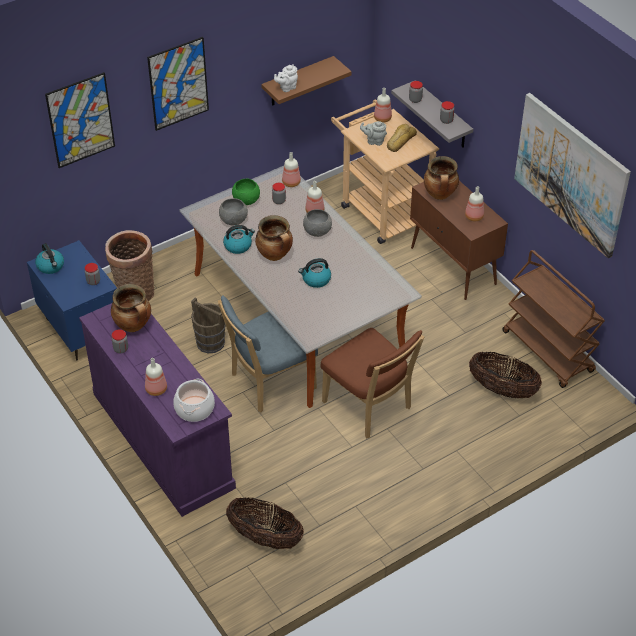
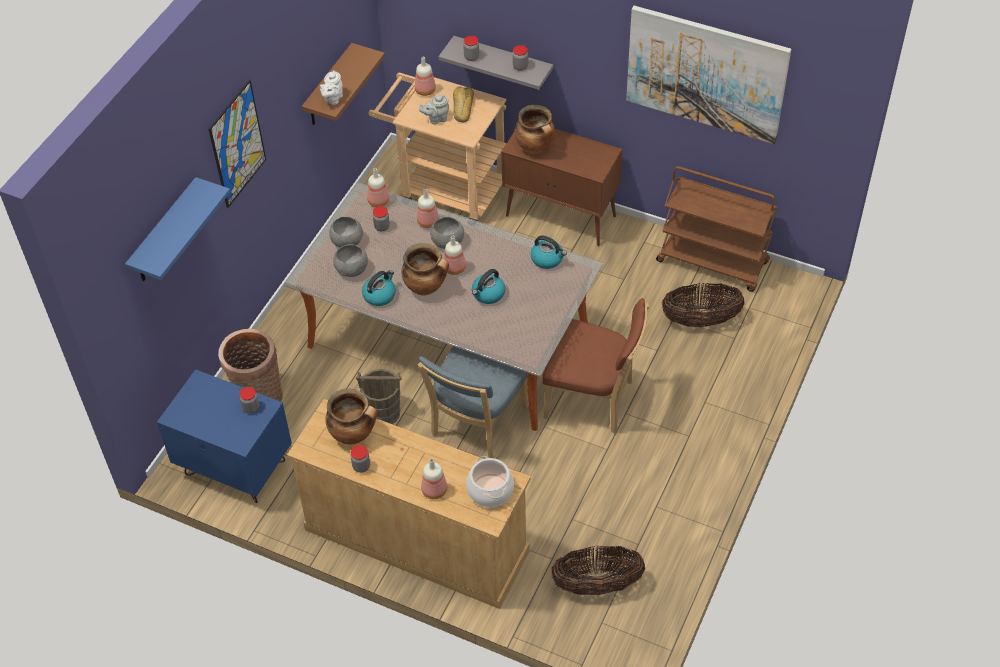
camera: 30 degrees left, 5 degrees up
kettle [35,243,64,274] -> kettle moved to [531,236,567,269]
picture [45,72,115,168] -> blue shelf [125,177,231,281]
purple dresser [79,303,236,517] -> beige dresser [287,399,531,609]
green bowl [232,179,260,205] -> grey bowl [329,217,363,248]
bottle [465,186,484,221] -> bottle moved to [444,236,466,275]

